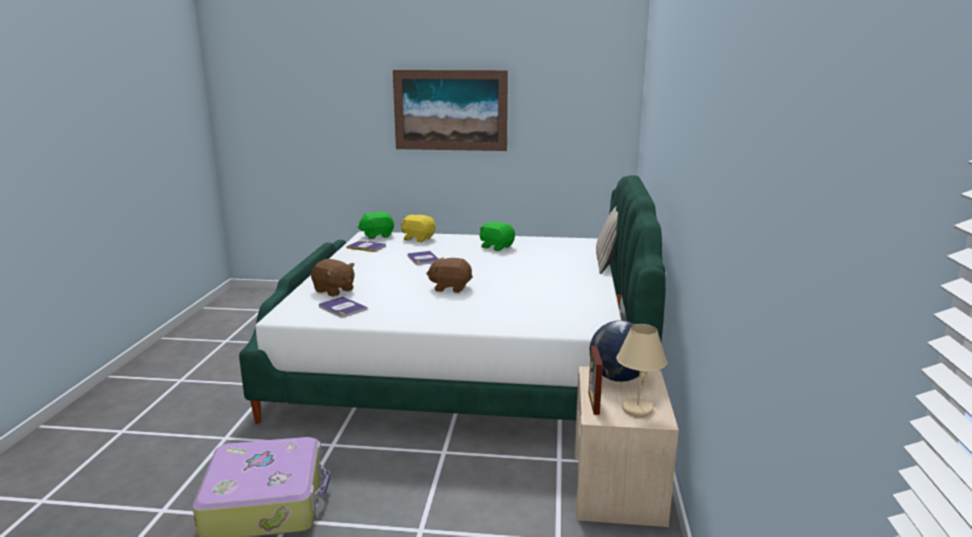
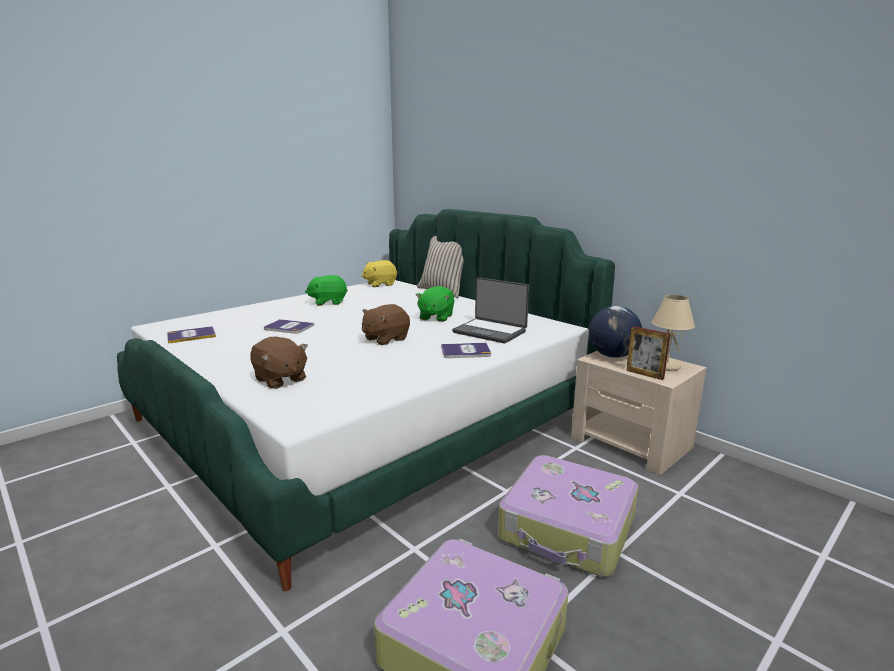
camera: 50 degrees left, 0 degrees up
brown plush toy [311,259,355,296] -> brown plush toy turned 60 degrees clockwise [251,337,308,389]
book [319,296,368,318] -> book moved to [441,343,491,358]
green plush toy [358,211,394,239] -> green plush toy moved to [416,286,455,322]
picture [393,70,508,151] -> none
yellow plush toy [401,215,436,242] -> yellow plush toy moved to [361,260,397,287]
none -> laptop [452,277,529,343]
none -> suitcase [498,455,638,577]

